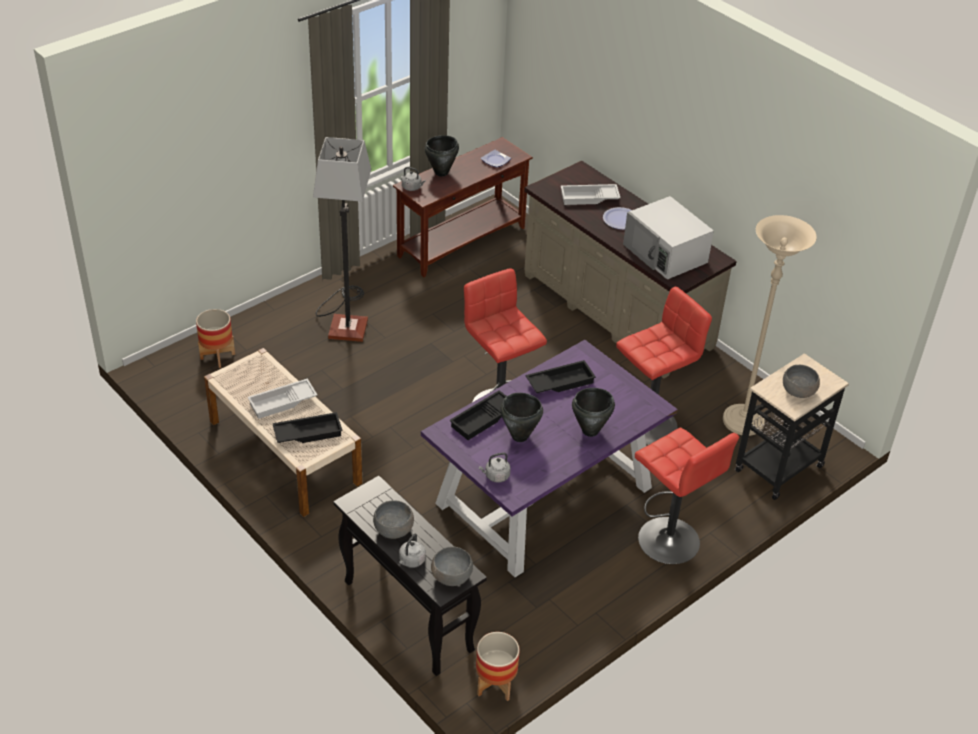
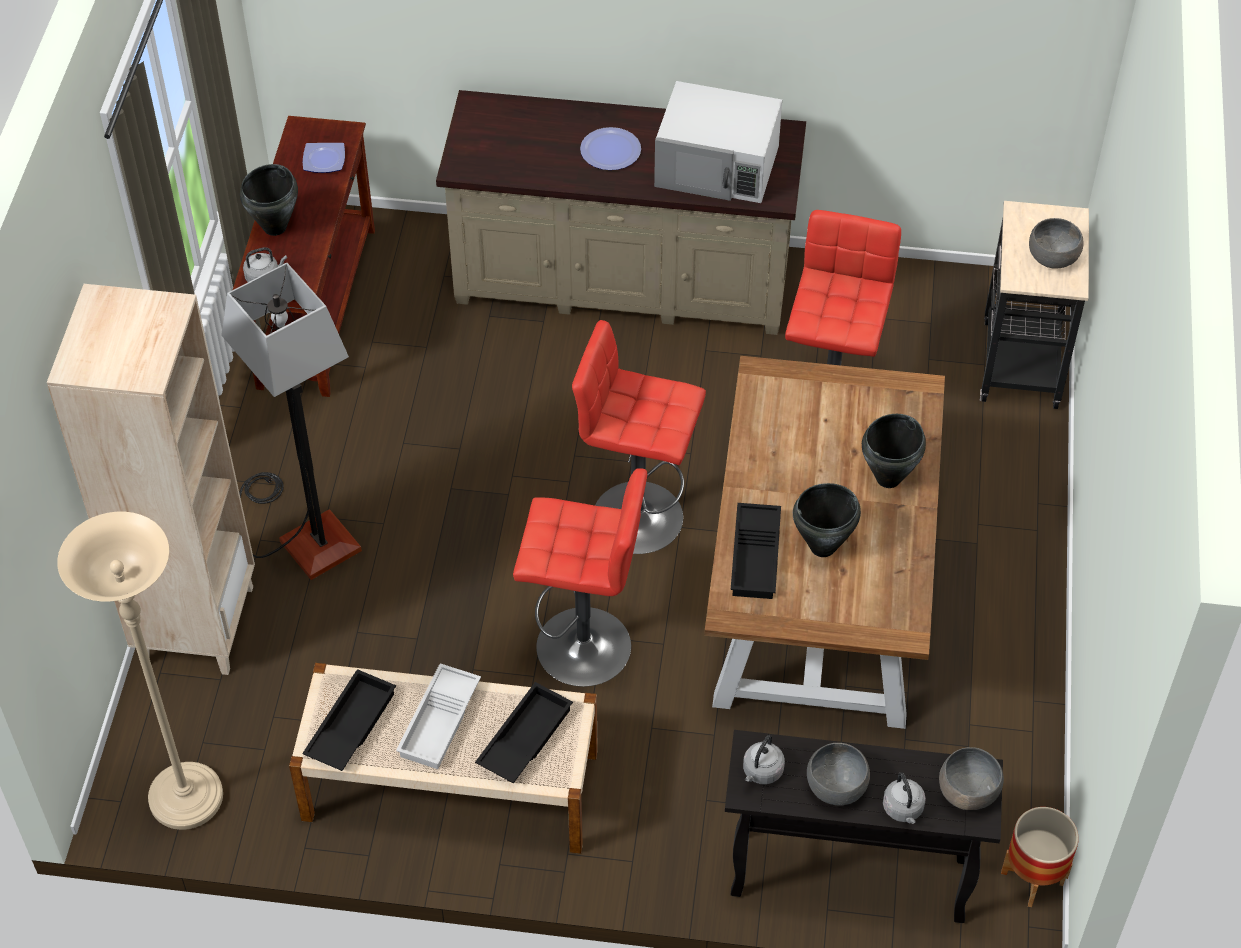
camera: 40 degrees left, 10 degrees up
planter [196,309,235,368] -> none
purple dining table [421,340,678,577] -> brown dining table [704,356,945,729]
grey kettle [479,453,511,483] -> grey kettle moved to [743,735,785,785]
black tray [525,360,596,393] -> black tray moved to [302,669,396,771]
white tray [561,184,620,205] -> none
red stool [635,428,739,564] -> red stool moved to [513,468,647,687]
beige floor lamp [723,215,817,436] -> beige floor lamp moved to [57,512,223,830]
none -> beige bookcase [47,284,255,675]

